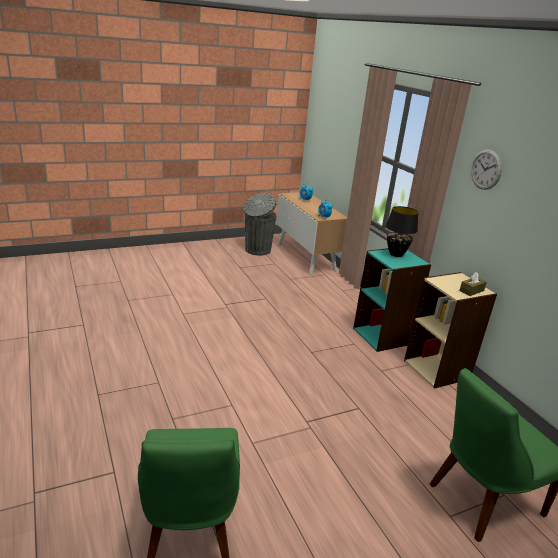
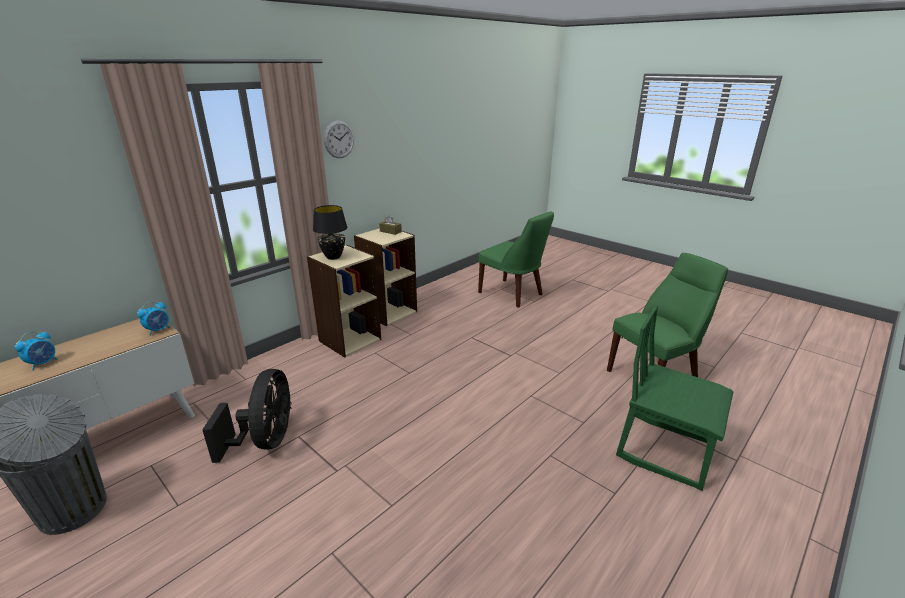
camera: 110 degrees left, 0 degrees up
turquoise bookcase [353,248,431,352] -> beige bookcase [307,245,381,358]
none -> black fan [202,369,291,463]
none -> green chair [616,305,733,491]

